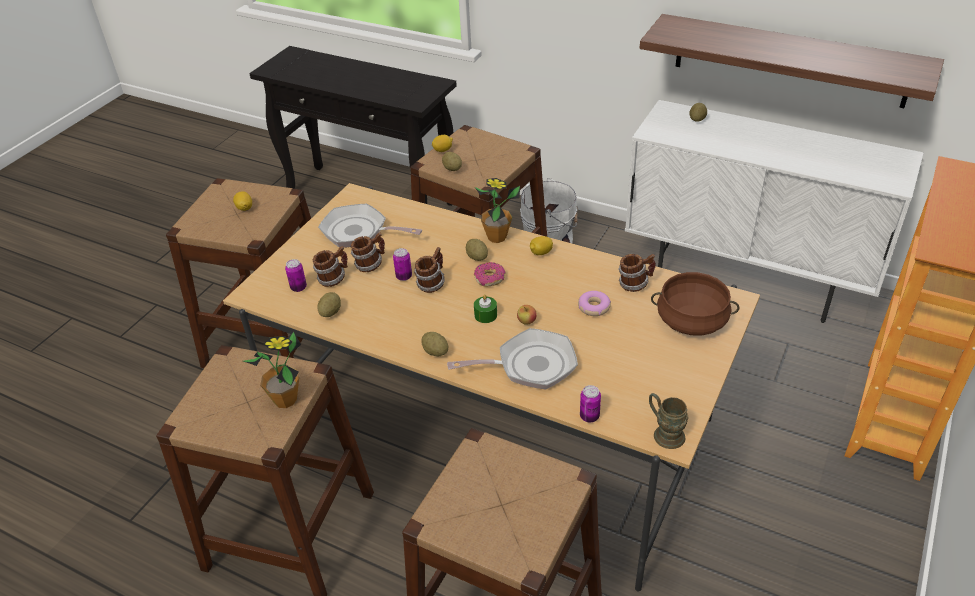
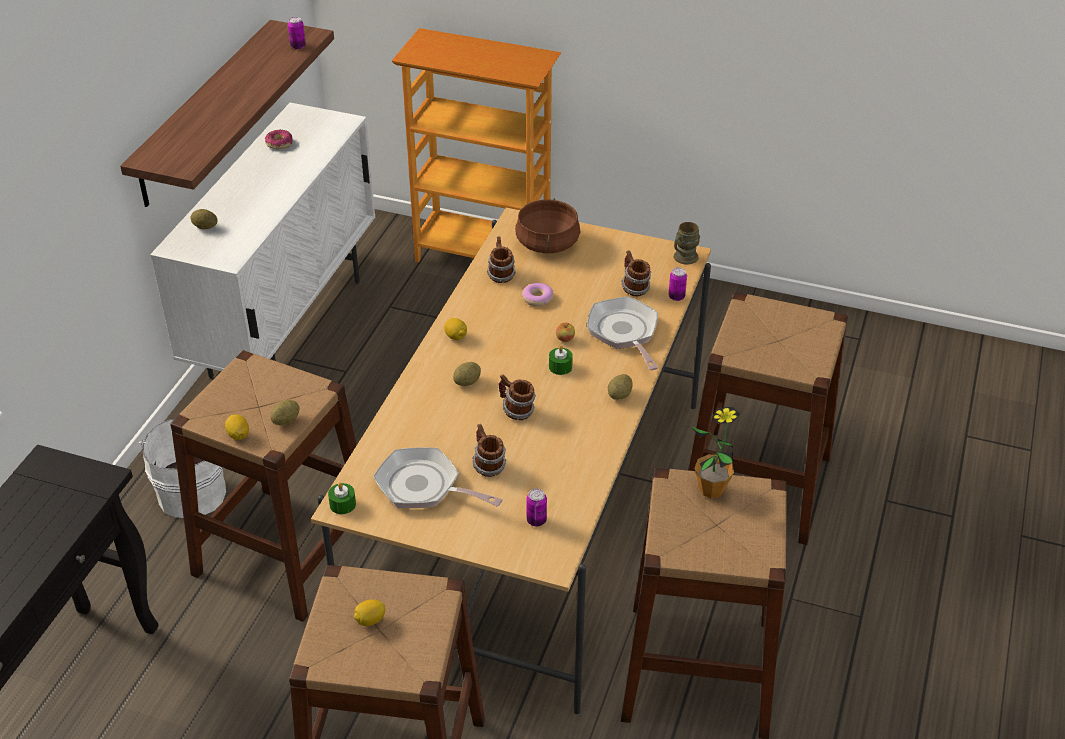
camera: 100 degrees left, 0 degrees up
mug [313,246,348,287] -> mug moved to [621,250,651,296]
frying pan [318,204,422,248] -> frying pan turned 105 degrees clockwise [373,447,503,508]
potato [318,292,341,317] -> none
can [393,248,412,281] -> can moved to [288,17,306,49]
donut [474,262,506,287] -> donut moved to [265,129,293,149]
potted plant [475,178,520,243] -> none
none -> green candle [328,482,356,514]

